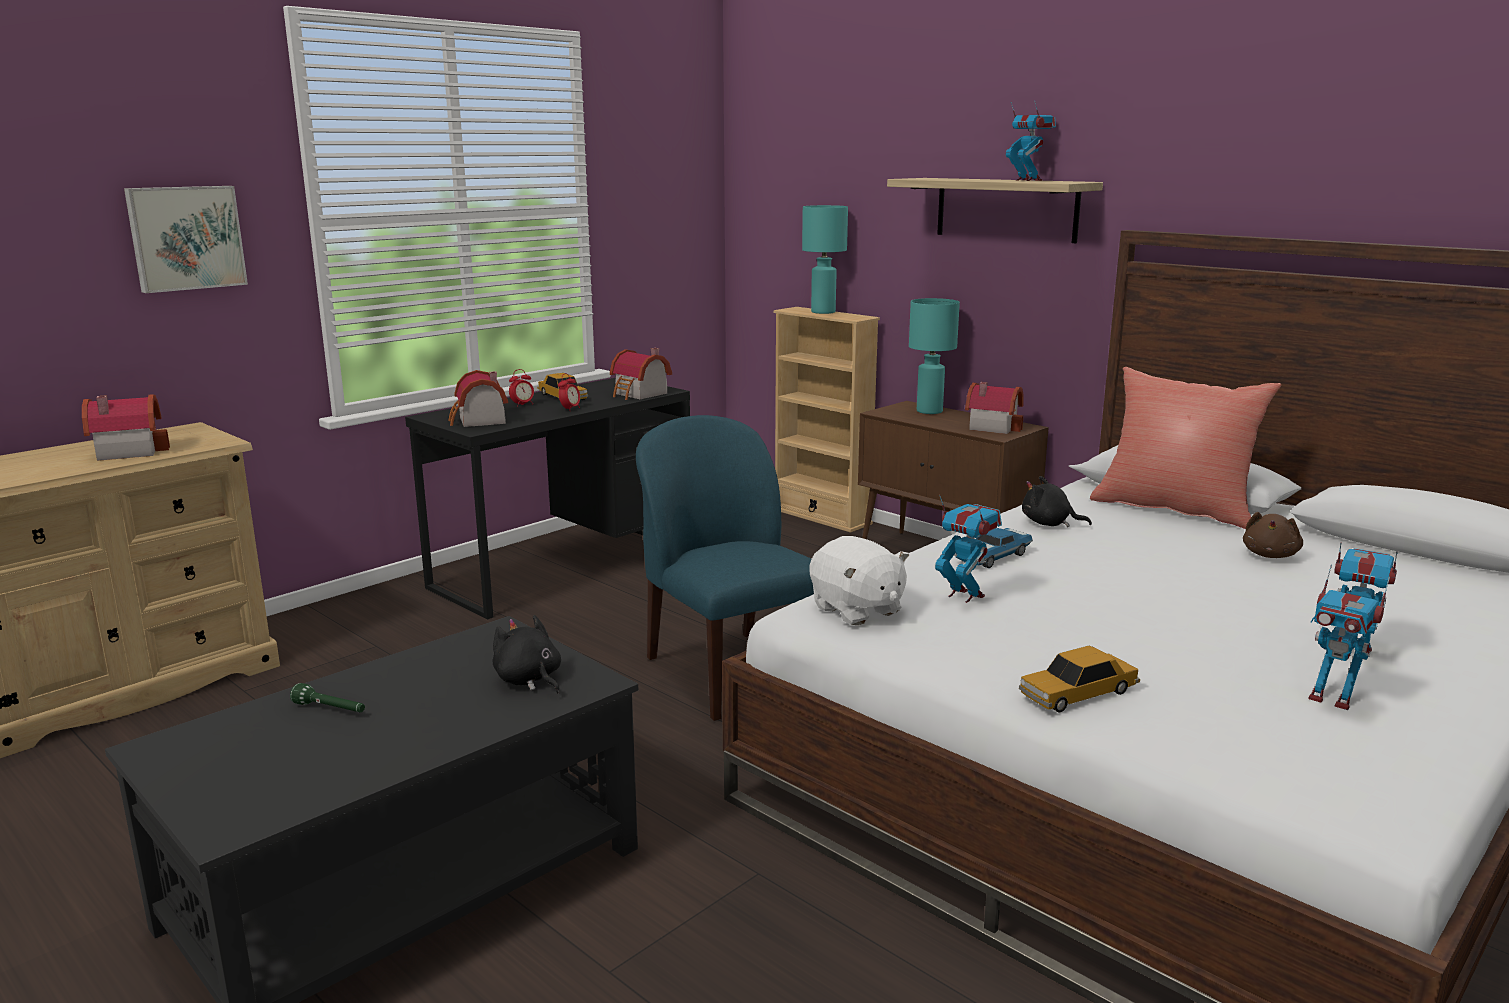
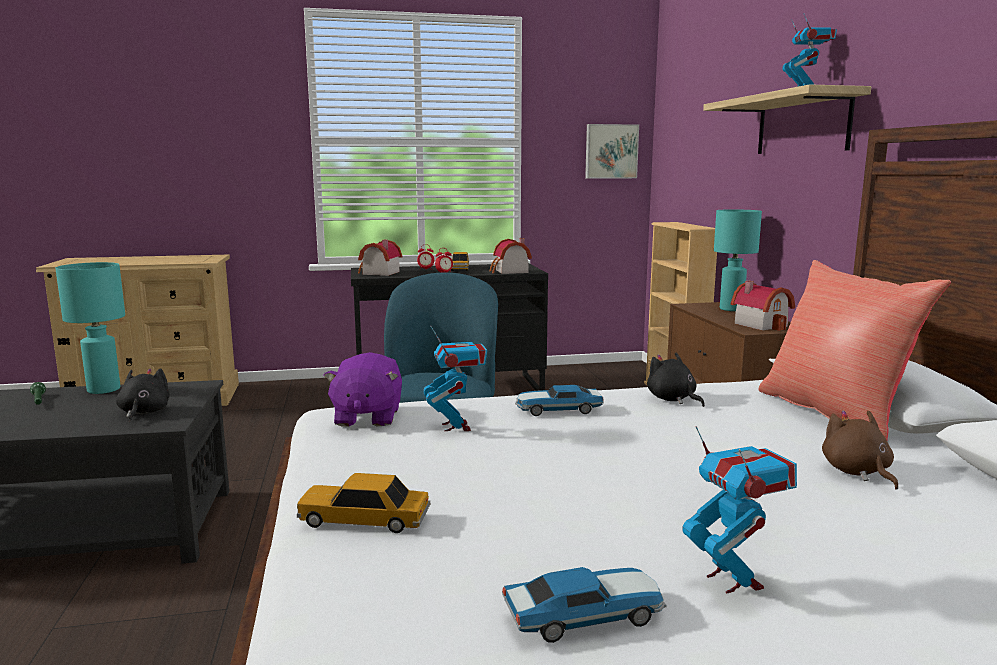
camera: 35 degrees right, 5 degrees down
toy house [82,394,170,461] -> none
picture [124,186,248,293] -> picture moved to [585,124,639,178]
turquoise table lamp [802,205,848,314] -> turquoise table lamp moved to [55,262,125,394]
white plush toy [809,536,909,625] -> purple plush toy [323,352,402,427]
brown plush toy [1243,512,1303,558] -> brown plush toy turned 105 degrees clockwise [822,410,898,490]
toy robot [1308,564,1390,710] -> toy car [502,567,666,643]

